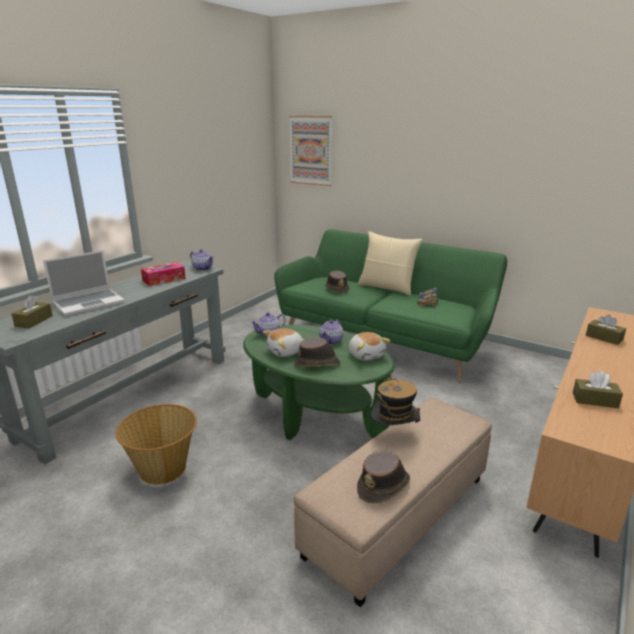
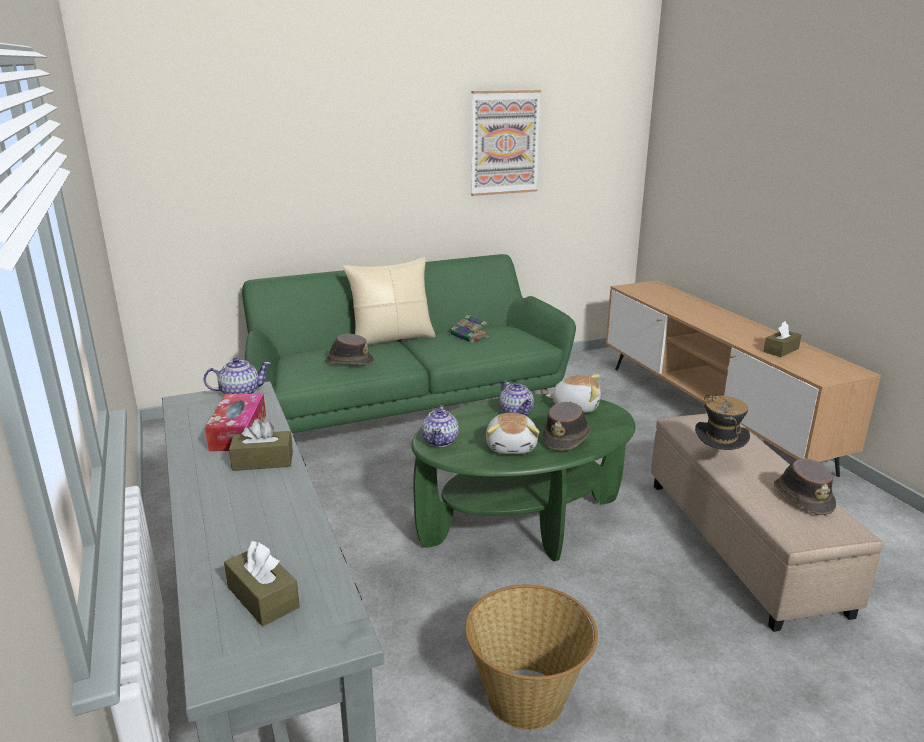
camera: 55 degrees left, 0 degrees up
laptop [43,250,125,316] -> none
picture [289,116,332,186] -> picture moved to [471,90,541,196]
brown tissue box [586,314,626,345] -> brown tissue box moved to [229,419,293,471]

